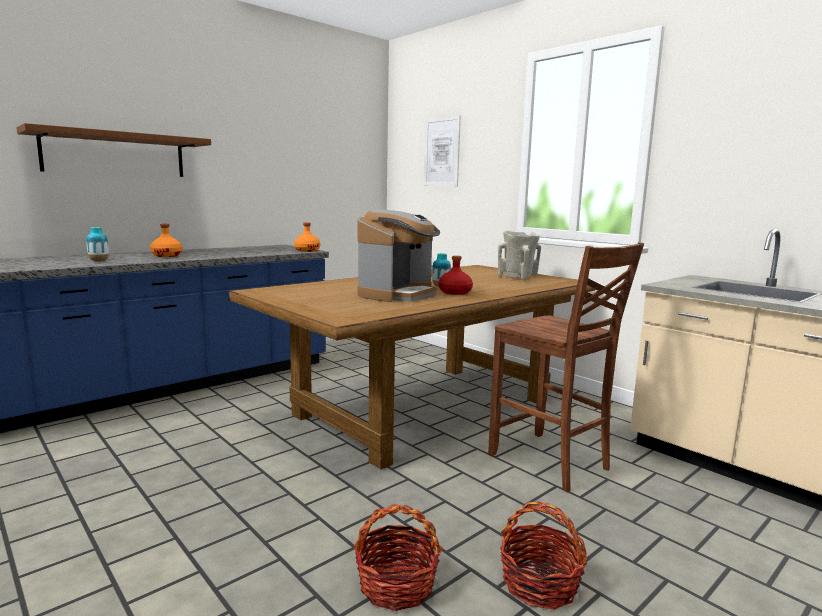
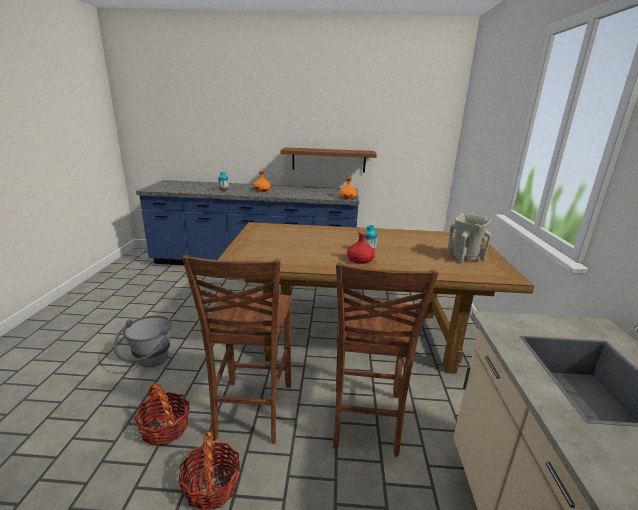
camera: 45 degrees right, 10 degrees up
brown shelf [16,123,211,177] -> brown shelf moved to [280,147,377,173]
coffee machine [357,210,440,302] -> none
picture [424,115,461,186] -> none
none -> grey bucket [114,315,172,367]
none -> brown chair [182,255,292,444]

